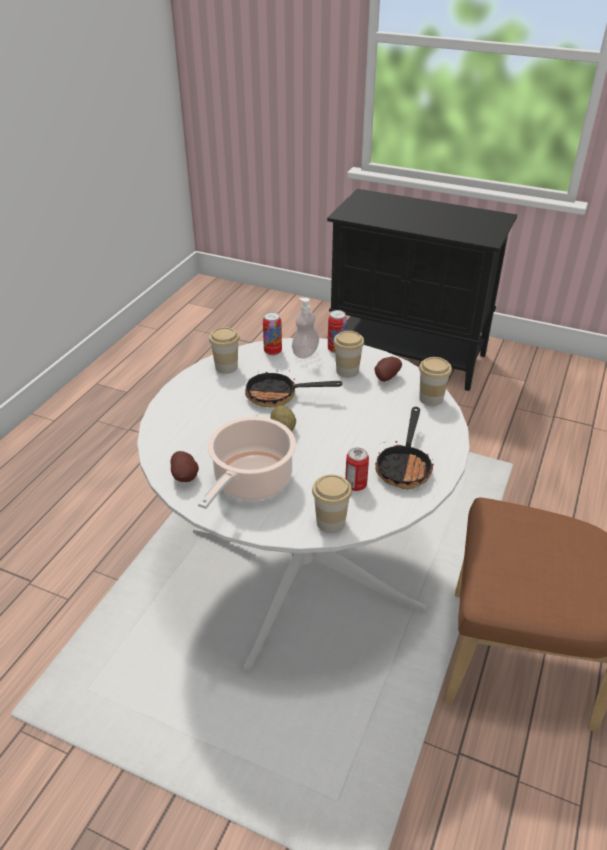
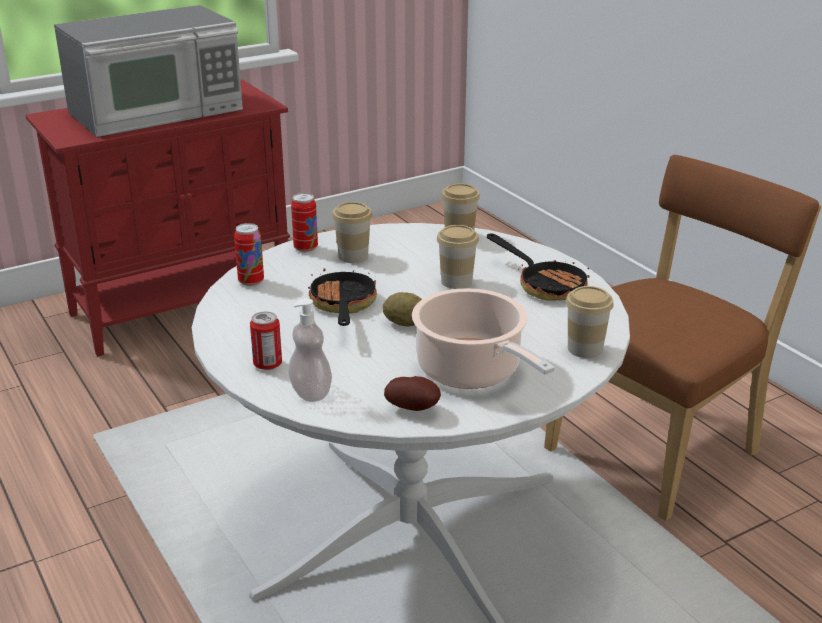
camera: 55 degrees left, 10 degrees down
cup [209,327,240,374] -> cup moved to [437,225,479,289]
frying pan [245,371,342,407] -> frying pan turned 135 degrees clockwise [308,259,377,326]
soap dispenser [292,298,319,358] -> soap dispenser moved to [288,298,332,402]
black cabinet [327,189,517,391] -> red cabinet [26,80,290,357]
can [345,448,369,491] -> can moved to [250,312,282,370]
potato [374,357,402,382] -> none
none -> microwave [54,5,243,137]

